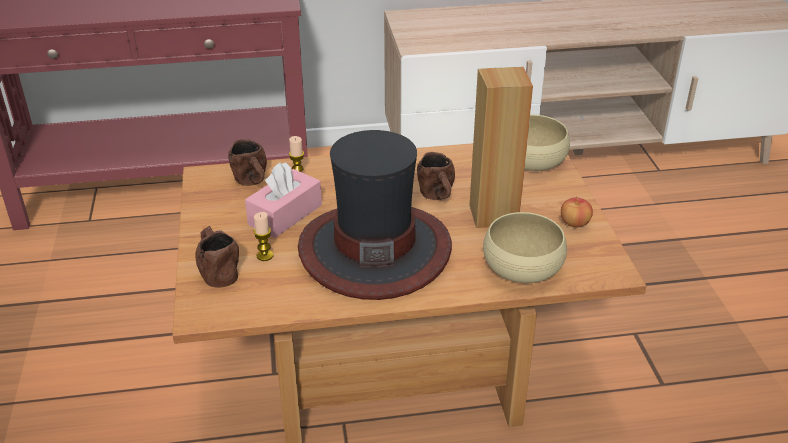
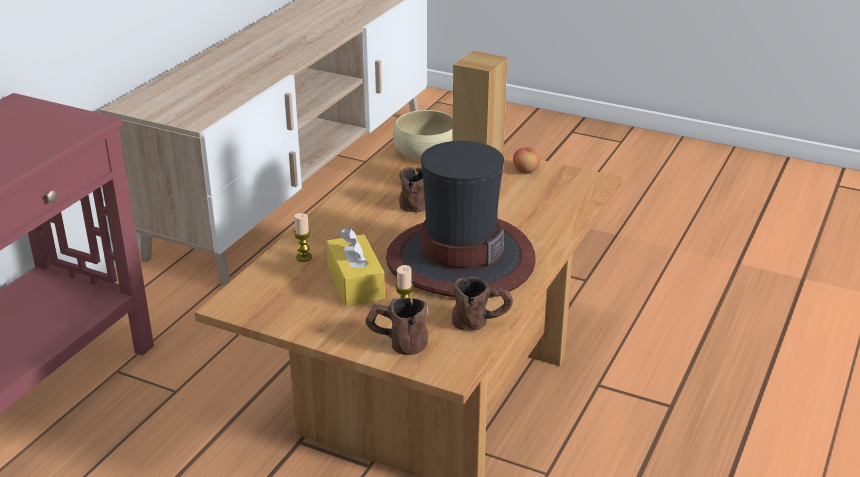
camera: 55 degrees left, 5 degrees down
brown mug [228,139,267,186] -> brown mug moved to [452,277,513,331]
pink tissue box [245,162,322,238] -> yellow tissue box [326,228,385,306]
beige bowl [483,212,567,283] -> none

